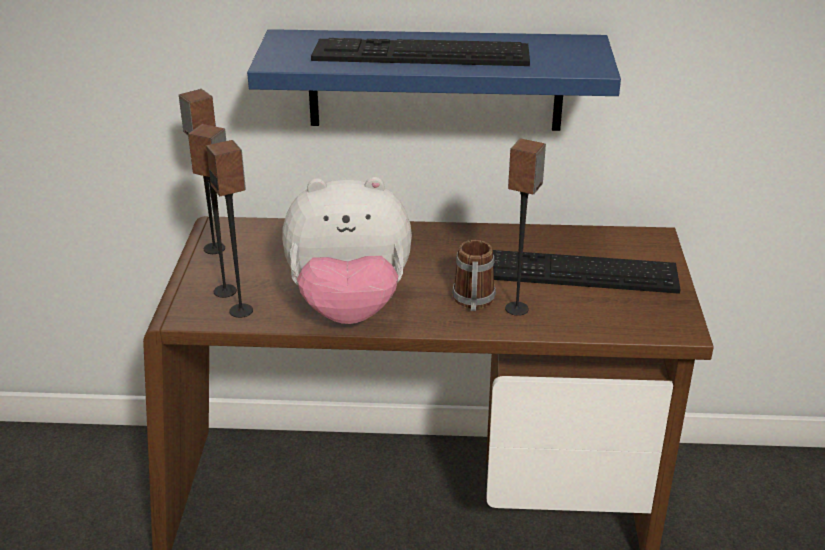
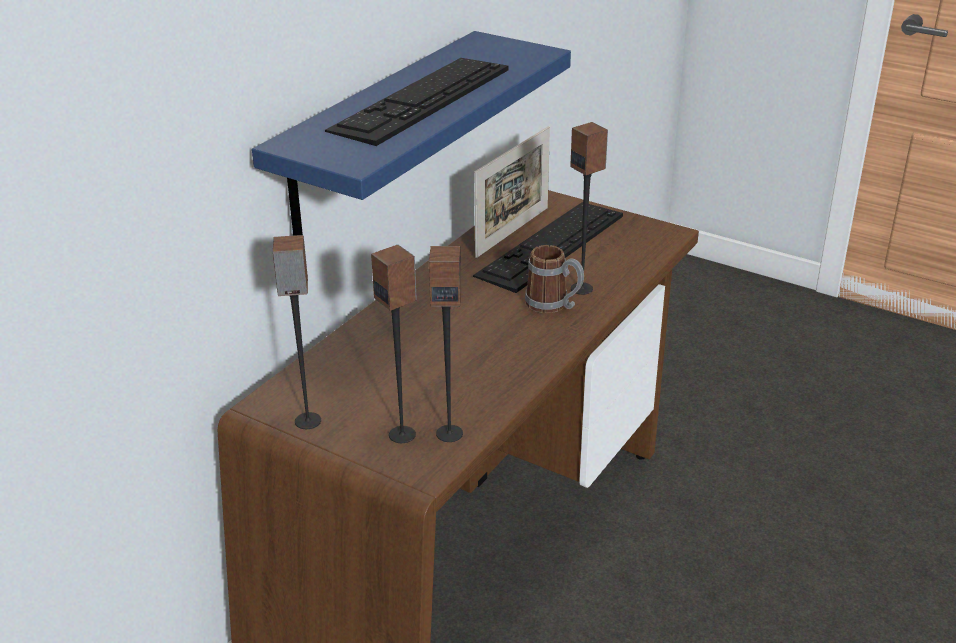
camera: 60 degrees left, 0 degrees up
plush toy [282,177,412,324] -> none
none -> picture frame [474,126,550,258]

